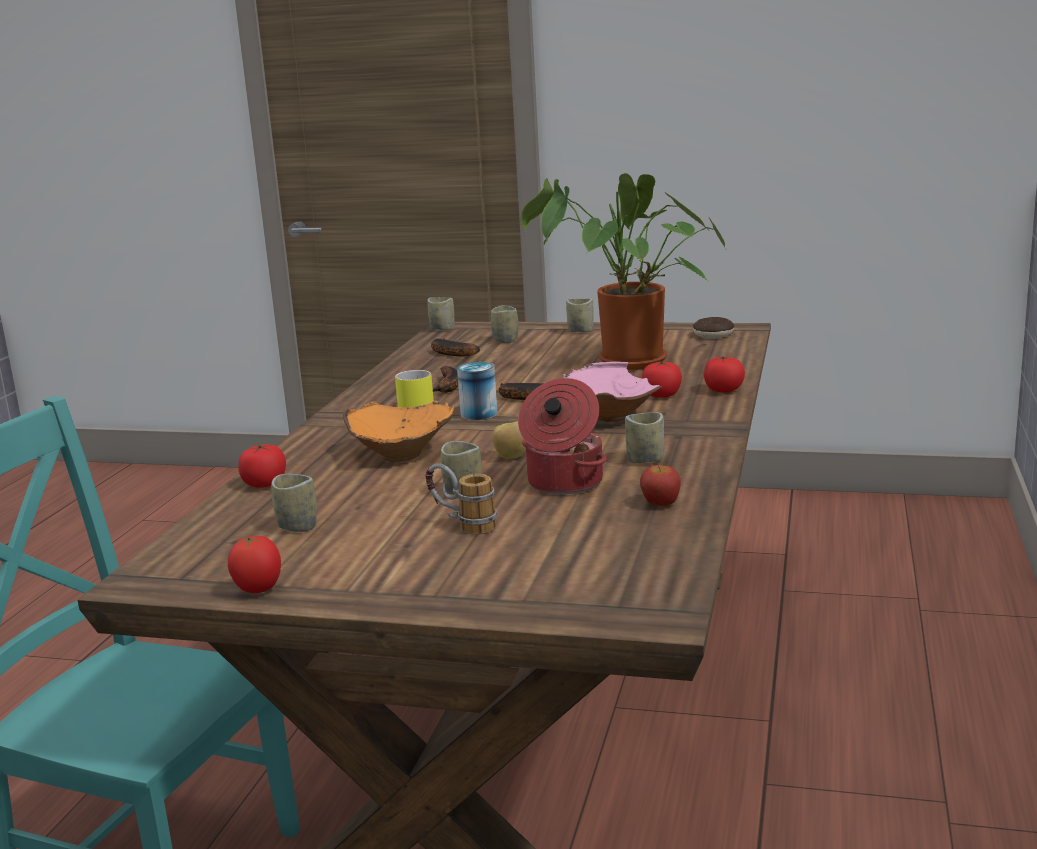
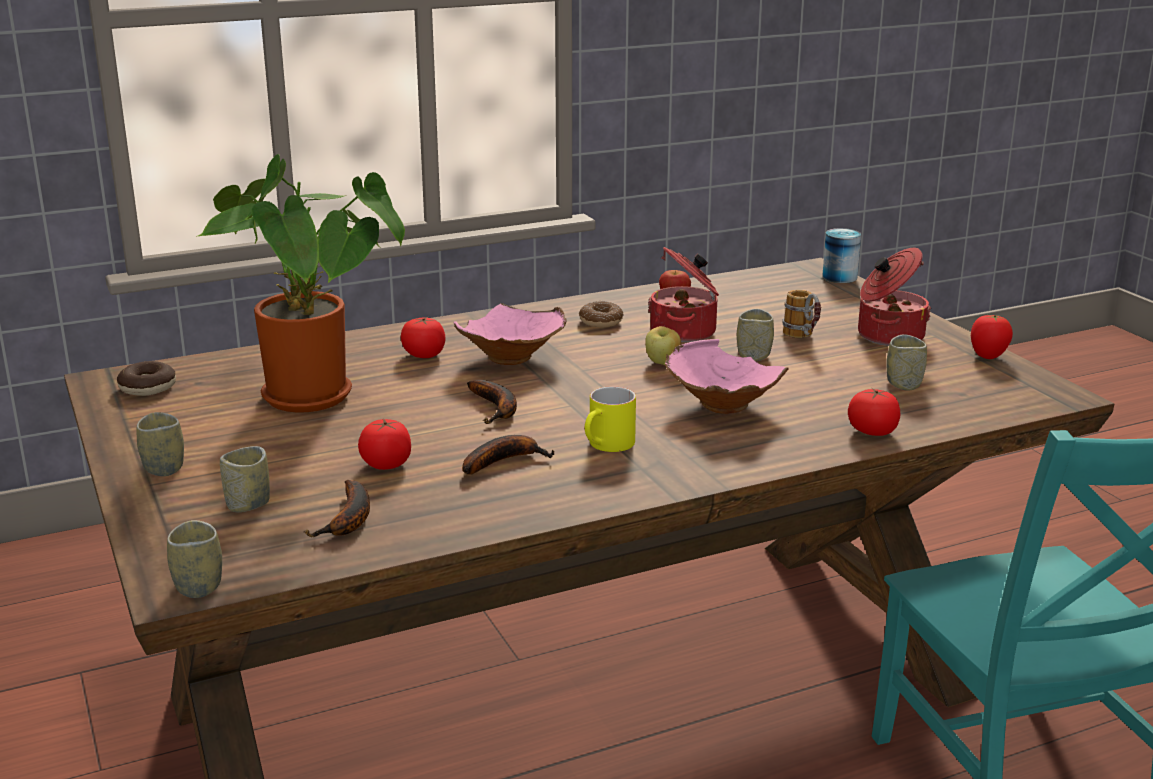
camera: 130 degrees left, 5 degrees up
orange bowl [343,401,454,462] -> pink bowl [665,339,789,414]
can [457,362,497,420] -> can moved to [822,228,861,283]
cup [625,412,664,463] -> donut [579,301,623,327]
tomato [704,356,745,393] -> tomato moved to [358,419,411,470]
none -> cooking pot [858,248,931,346]

